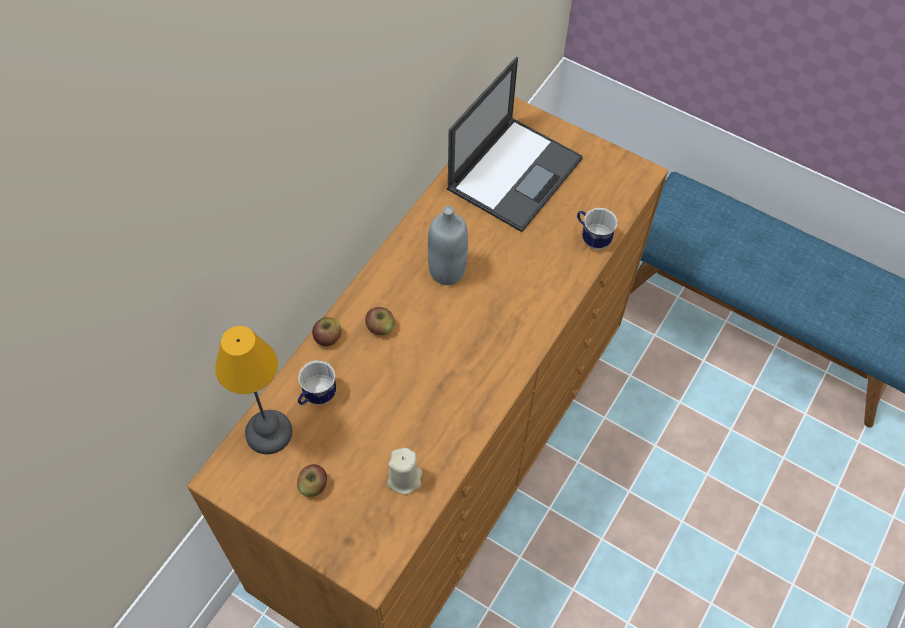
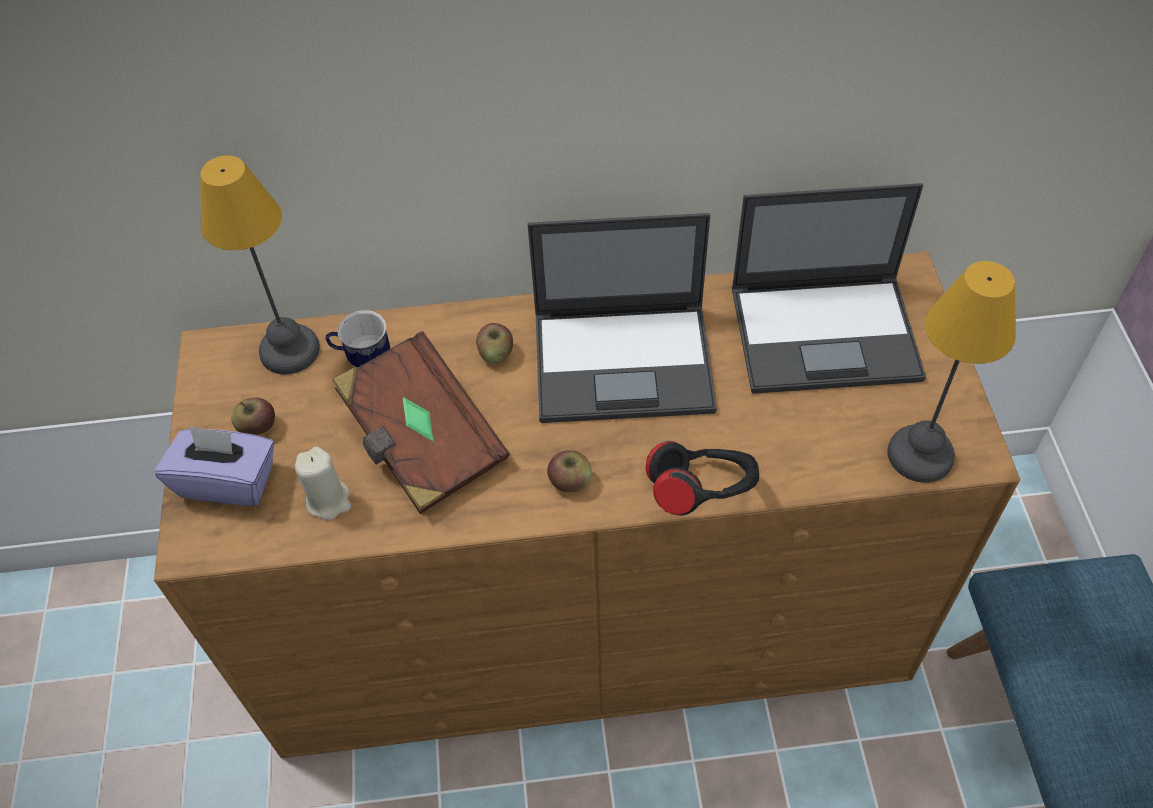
camera: 55 degrees right, 5 degrees down
apple [312,317,342,346] -> apple moved to [547,450,592,492]
grey bottle [428,206,468,285] -> laptop [528,213,717,423]
mug [577,208,618,249] -> none
none -> purple tissue box [154,426,274,506]
none -> brown book [332,331,510,514]
none -> black headphones [646,441,759,515]
none -> table lamp [887,261,1016,483]

